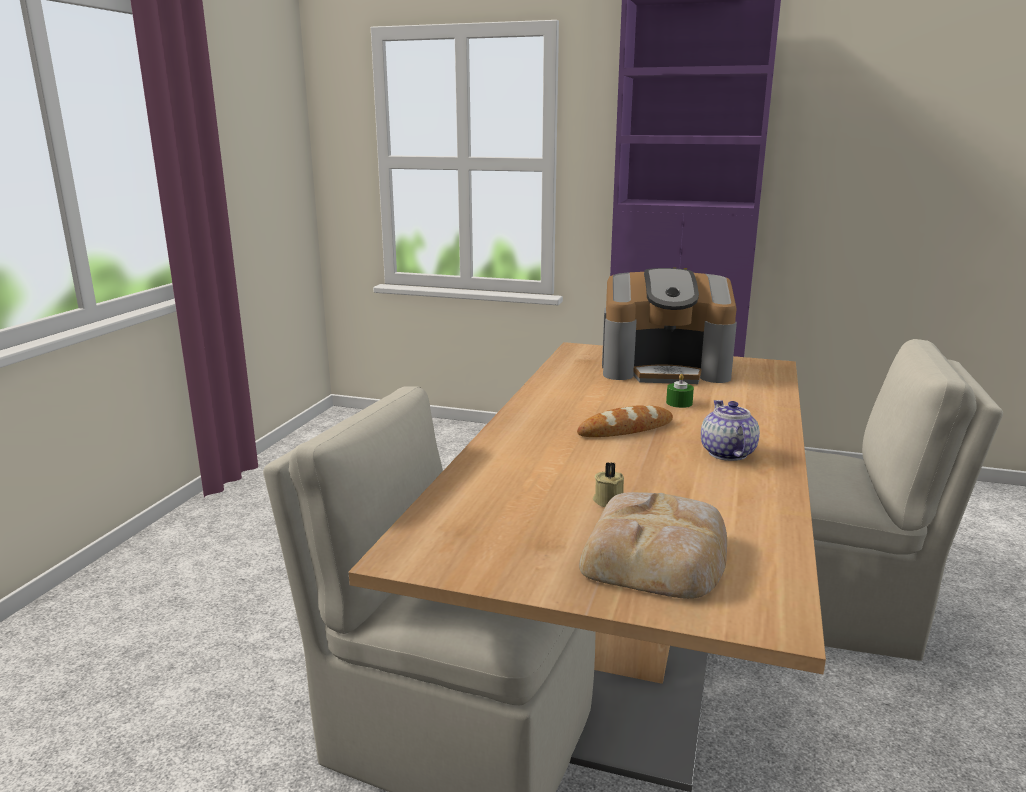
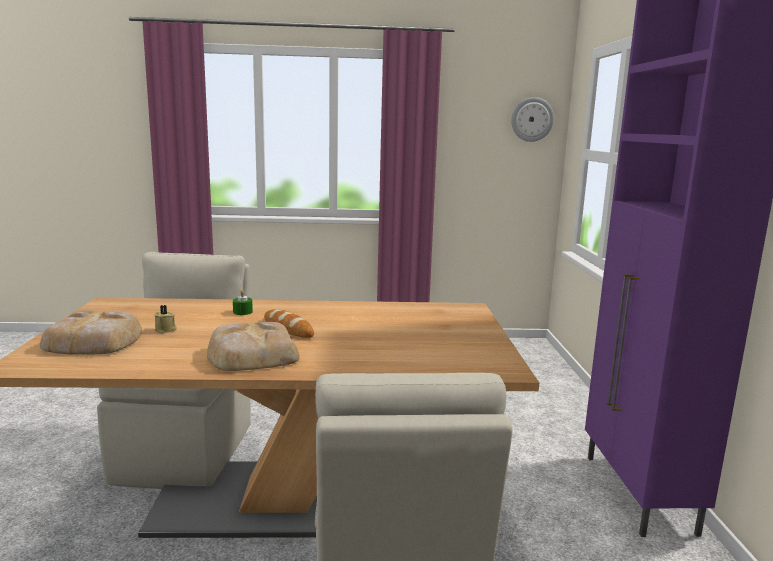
camera: 70 degrees right, 5 degrees down
coffee machine [602,268,737,384] -> none
green candle [666,374,694,408] -> green candle moved to [233,290,253,315]
teapot [701,400,760,461] -> bread [207,322,300,371]
none -> wall clock [511,97,554,142]

